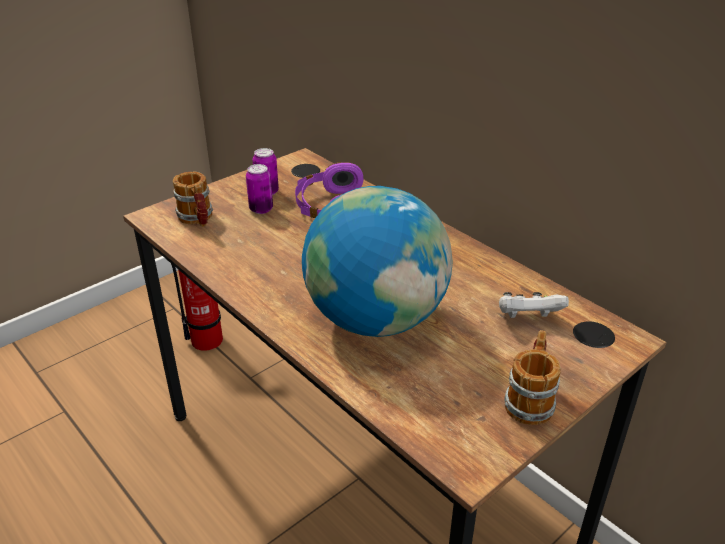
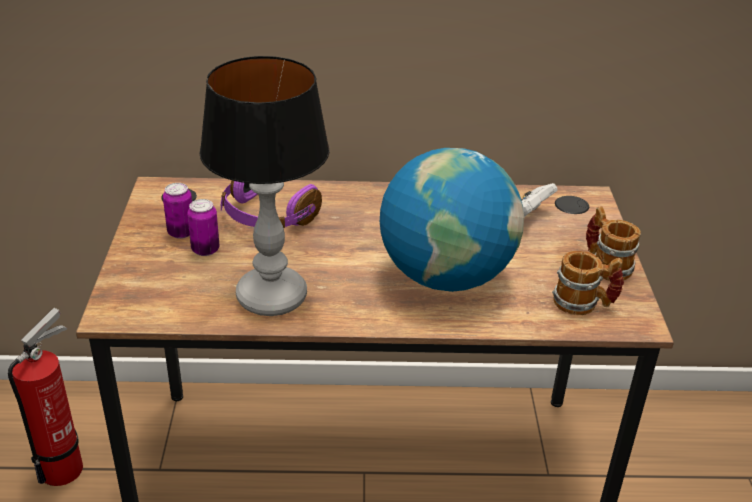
camera: 50 degrees left, 0 degrees up
mug [173,171,213,227] -> mug moved to [552,251,624,315]
none -> table lamp [199,56,329,316]

